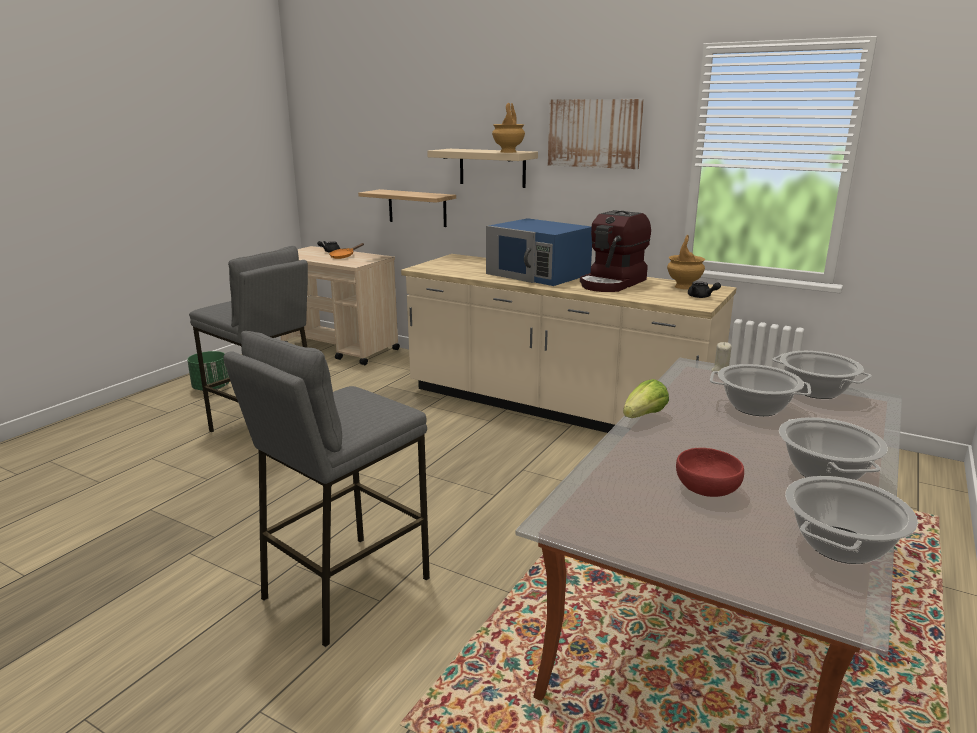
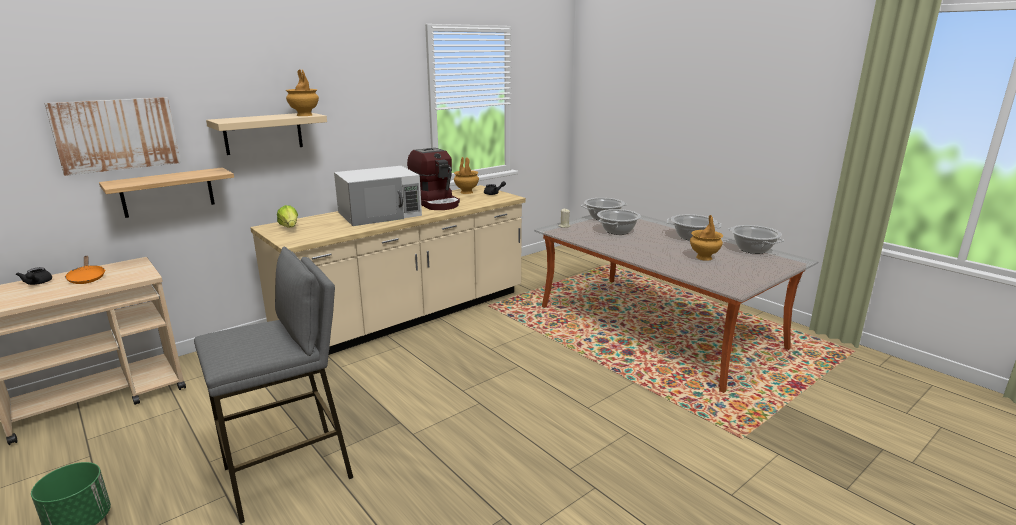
camera: 70 degrees left, 0 degrees up
grey stool [223,331,430,647] -> none
blue microwave [486,218,592,286] -> white microwave [334,166,422,226]
picture [548,99,644,169] -> picture moved to [44,97,181,176]
lettuce [623,379,669,418] -> lettuce moved to [277,205,298,228]
red bowl [676,448,744,497] -> brown vase [690,215,723,261]

